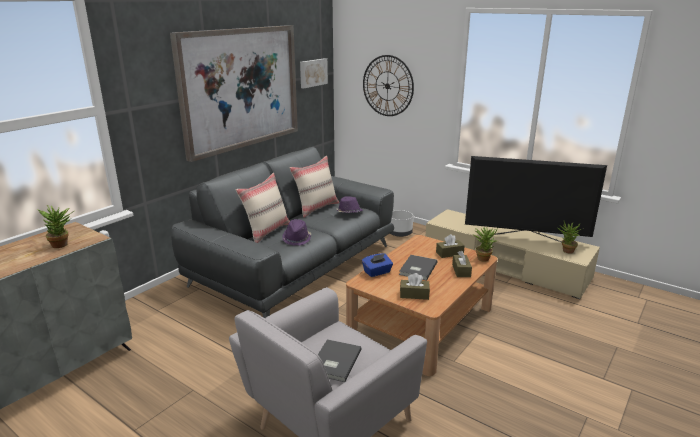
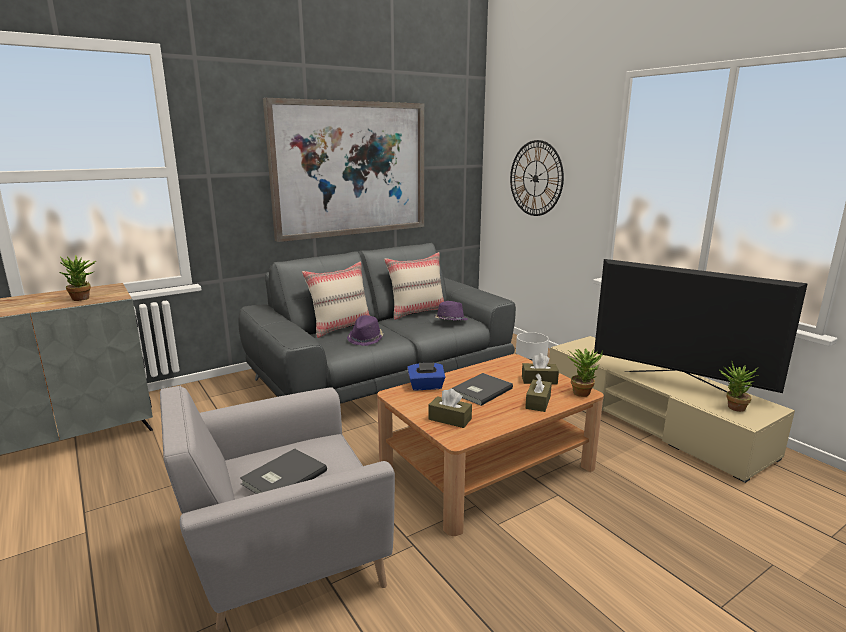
camera: 20 degrees right, 5 degrees down
picture [300,58,328,88] -> none

